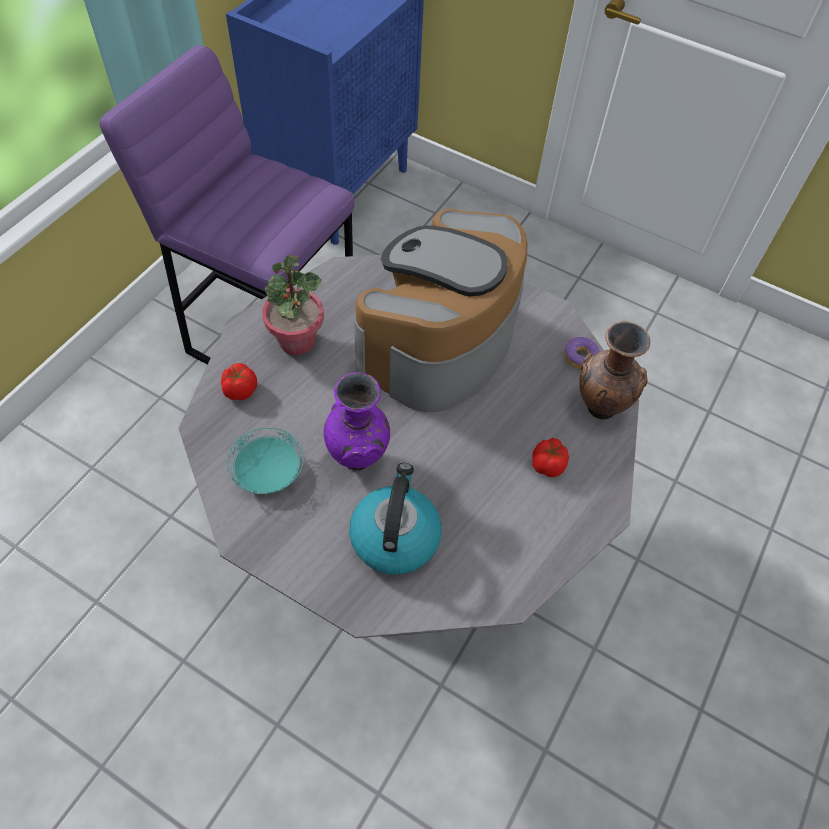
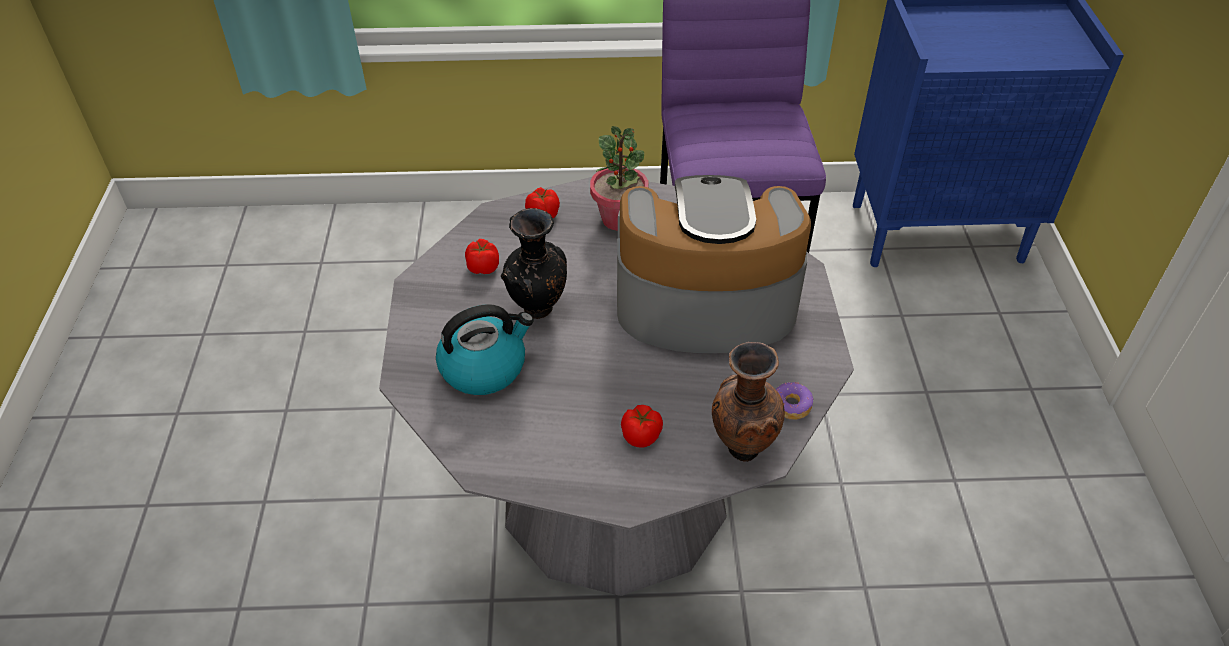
camera: 60 degrees right, 10 degrees down
turquoise plate [227,428,304,494] -> tomato [465,239,499,274]
purple vase [323,372,390,471] -> black vase [501,208,567,319]

